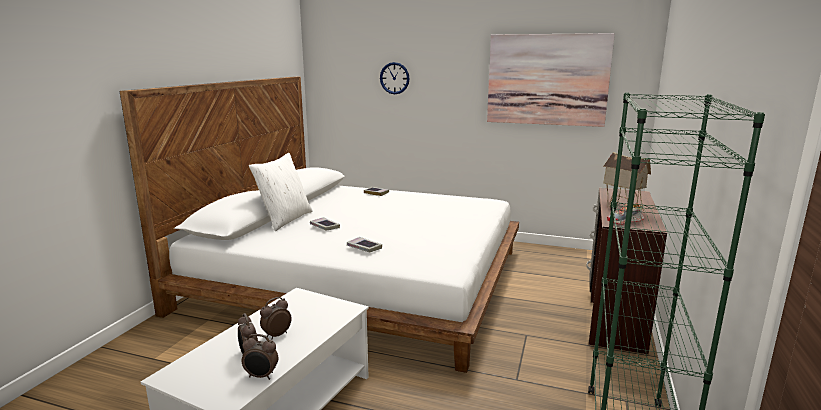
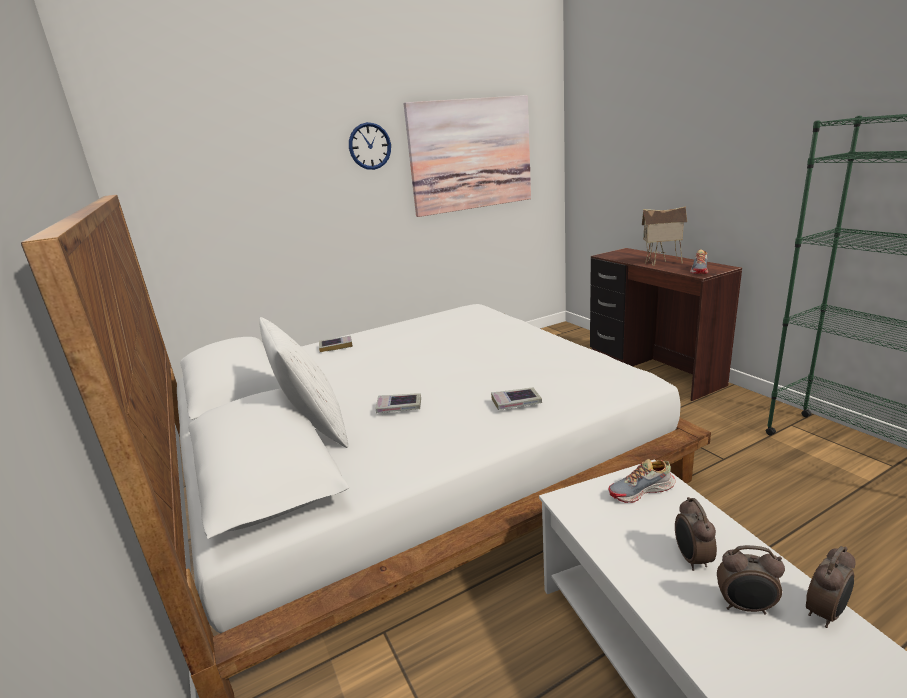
camera: 45 degrees left, 5 degrees up
wall clock [380,62,410,94] -> wall clock moved to [349,122,391,170]
none -> shoe [608,459,675,503]

